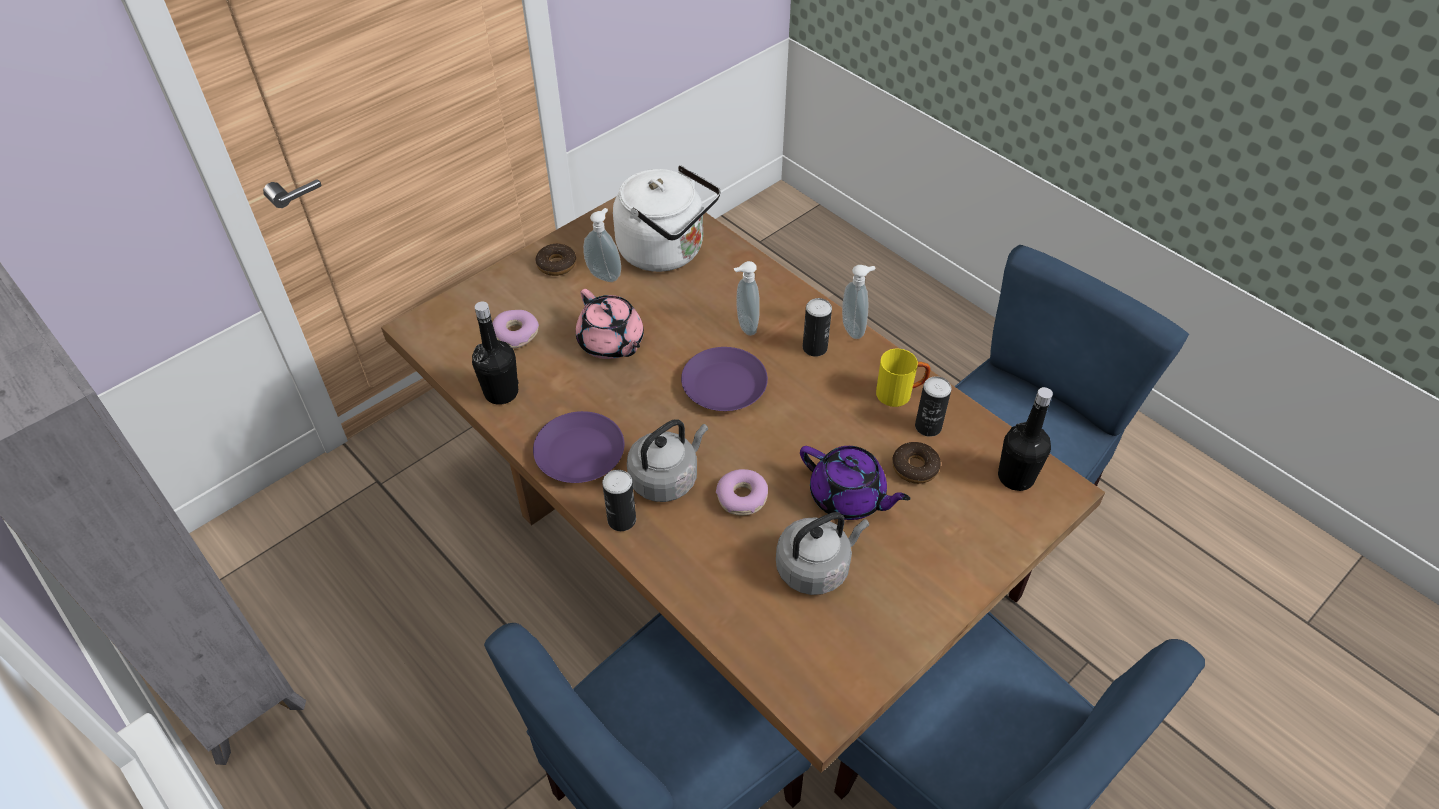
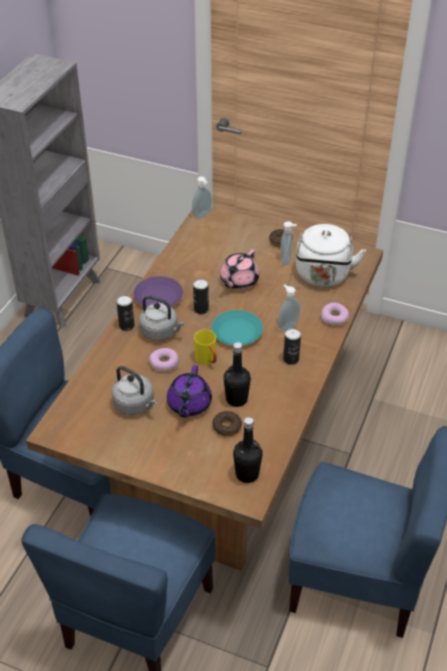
camera: 65 degrees right, 5 degrees down
black bottle [472,302,518,405] -> black bottle moved to [224,342,251,407]
donut [493,310,539,348] -> donut moved to [321,303,349,326]
purple plate [681,347,768,411] -> turquoise plate [212,310,263,345]
soap dispenser [842,265,875,339] -> soap dispenser moved to [192,176,212,219]
yellow mug [876,349,931,407] -> yellow mug moved to [194,330,216,365]
can [915,376,951,437] -> can moved to [193,279,209,314]

